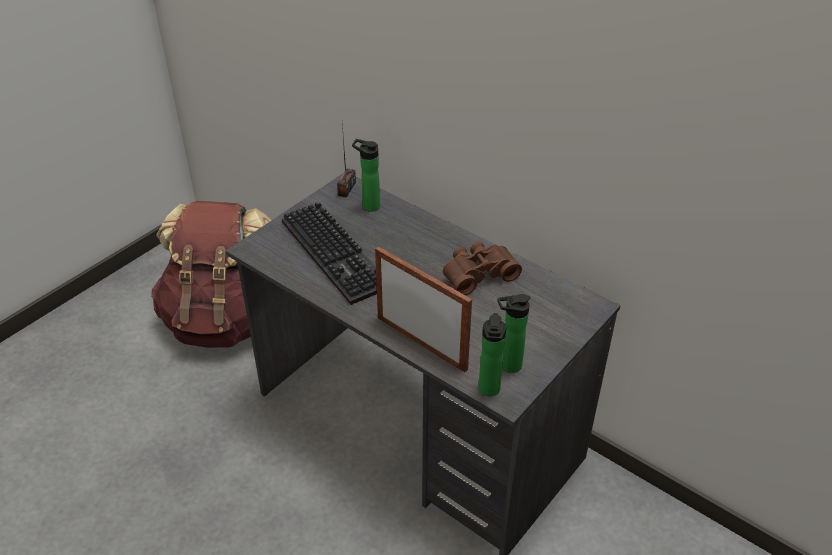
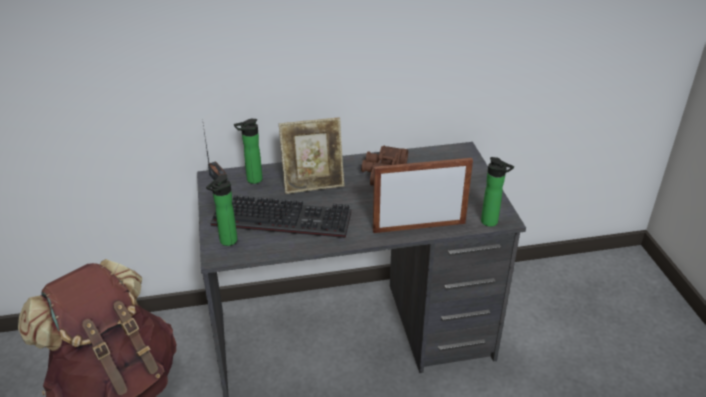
camera: 50 degrees left, 5 degrees down
bottle [497,294,531,373] -> bottle moved to [206,174,237,246]
none -> picture frame [279,117,344,194]

